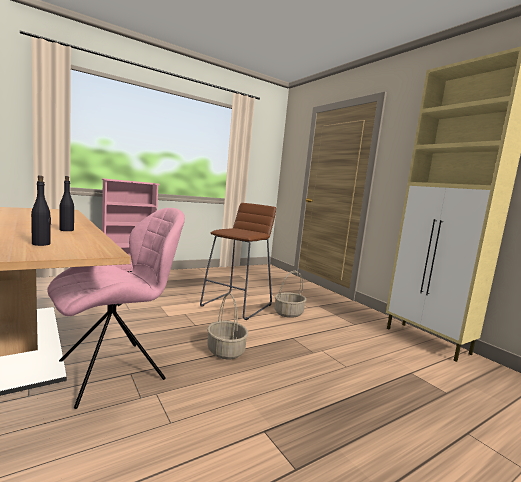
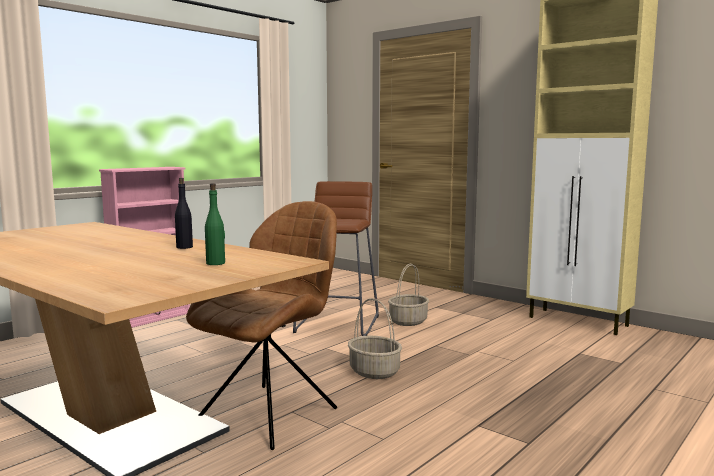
camera: 15 degrees left, 0 degrees up
black bottle [31,175,51,246] -> green bottle [205,183,225,265]
pink chair [47,208,185,409] -> brown chair [186,201,337,450]

